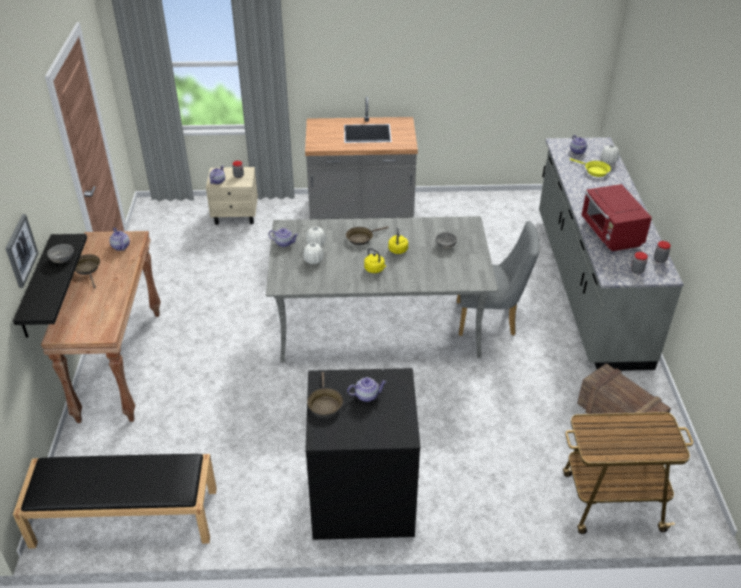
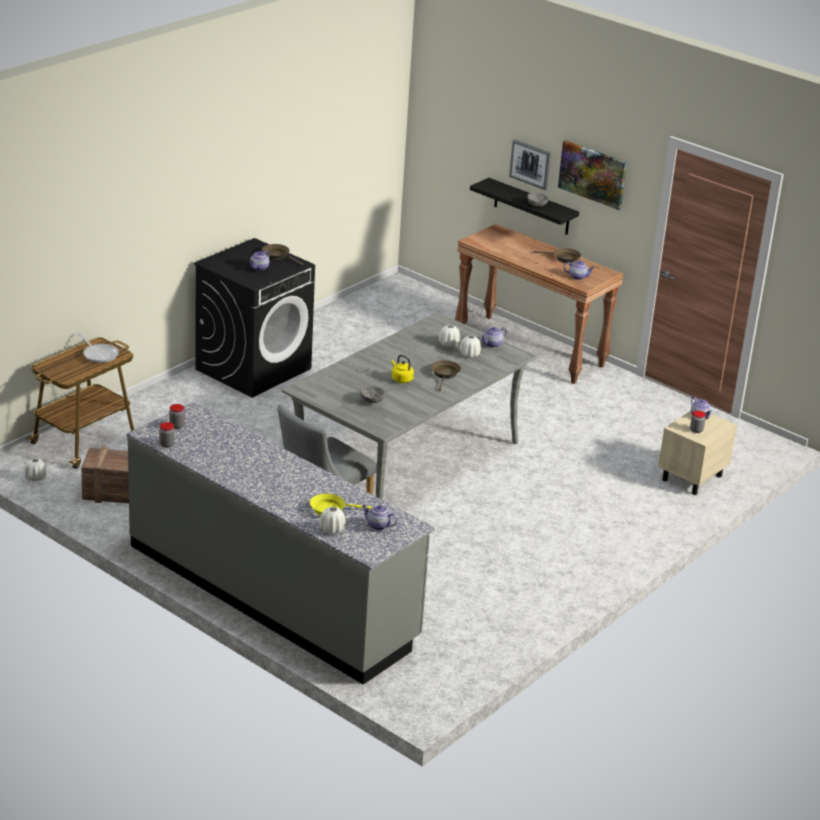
camera: 130 degrees right, 10 degrees down
black bench [13,454,217,549] -> none
grey counter [305,97,418,219] -> none
yellow kettle [364,248,386,273] -> none
red microwave [581,184,652,251] -> none
none -> white vase [24,458,47,482]
none -> frying pan [77,333,119,363]
none -> picture [558,140,627,210]

